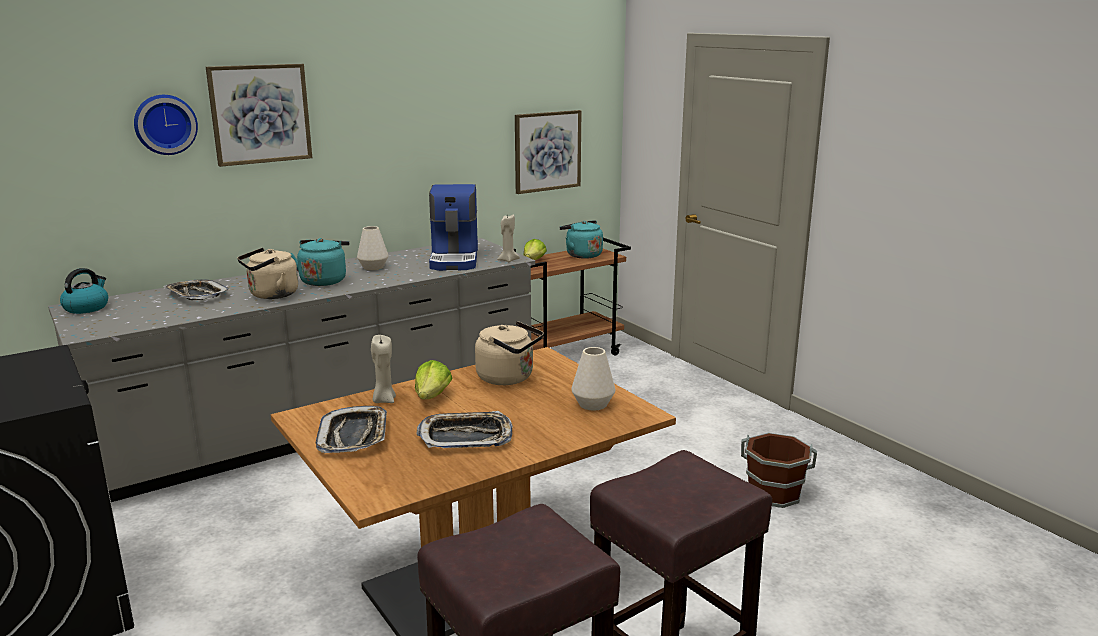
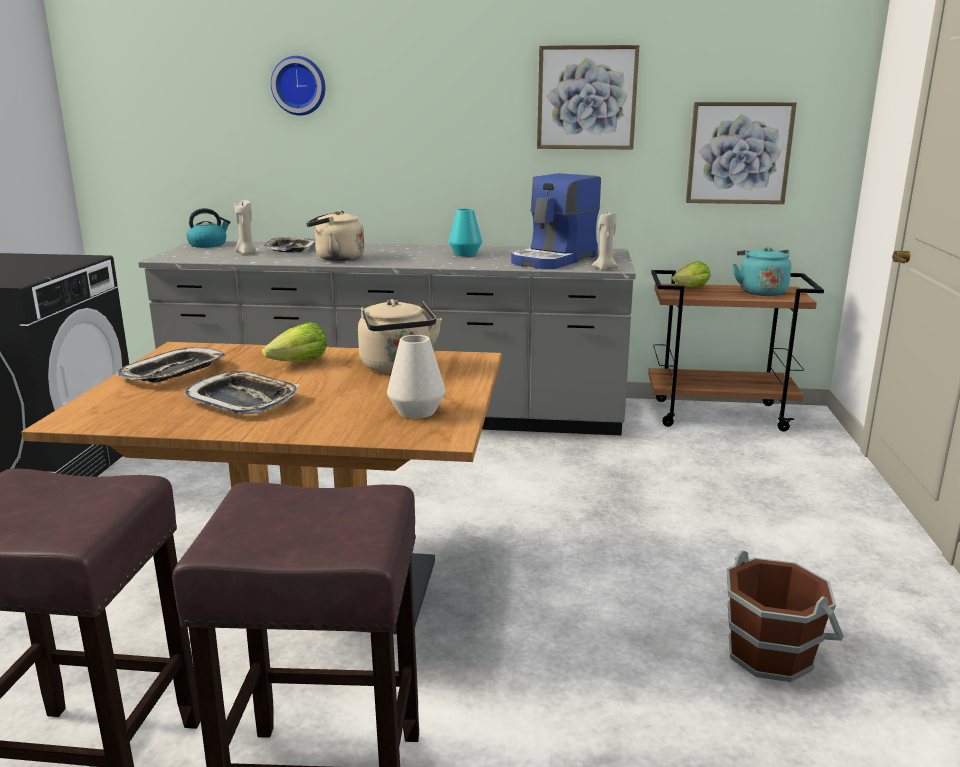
camera: 40 degrees right, 0 degrees up
picture [206,64,312,167] -> picture moved to [537,45,640,149]
turquoise kettle [290,238,349,286] -> none
white vase [357,226,388,270] -> turquoise vase [449,208,482,256]
beige candle [371,335,396,403] -> beige candle moved to [234,200,256,254]

